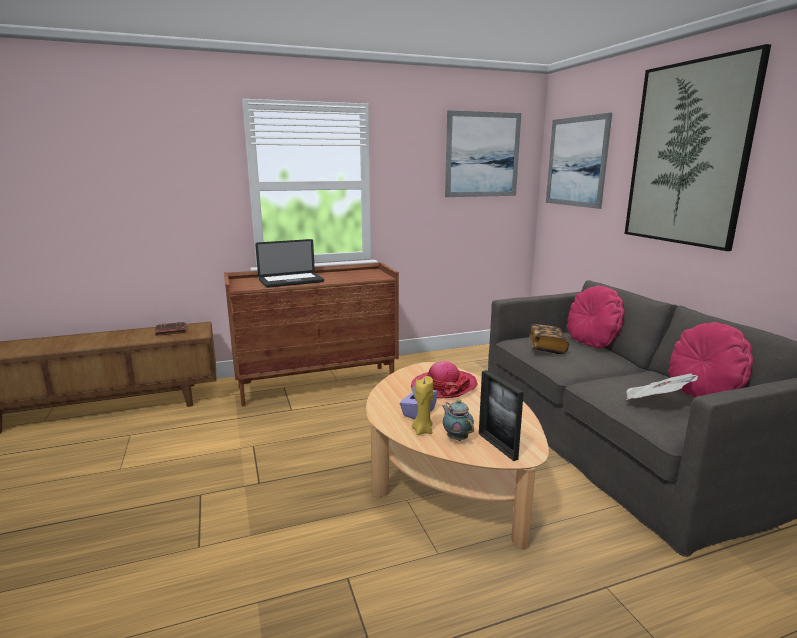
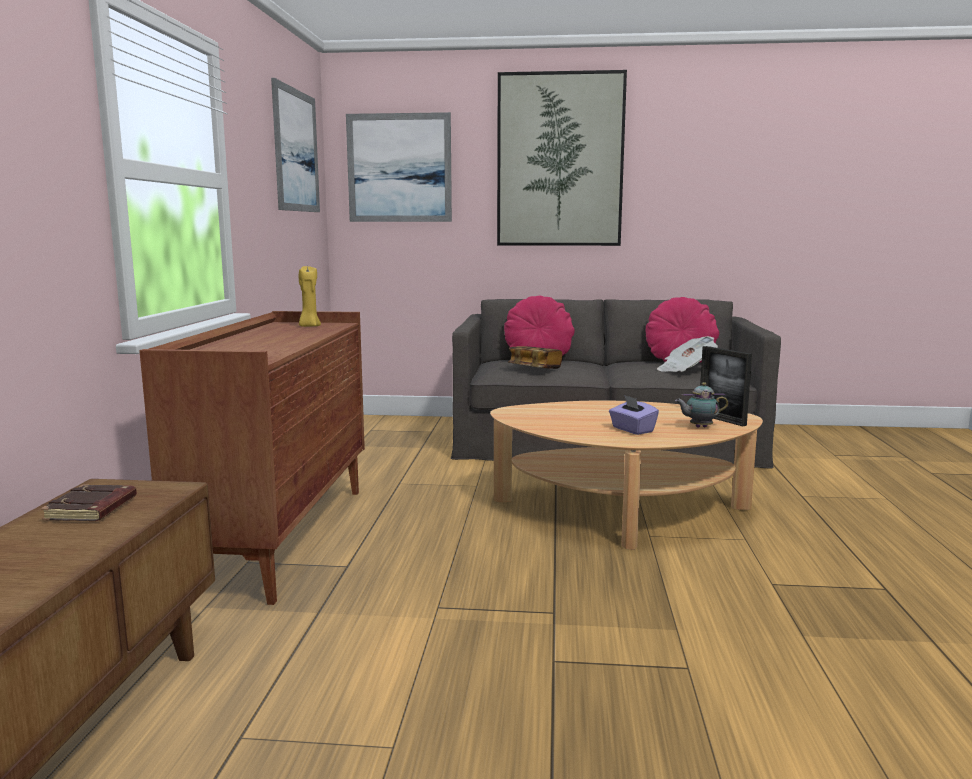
camera: 65 degrees left, 5 degrees down
laptop [255,239,324,288] -> none
hat [411,361,478,398] -> none
yellow candle [412,376,433,435] -> yellow candle moved to [299,265,321,327]
picture frame [479,370,524,461] -> picture frame turned 60 degrees clockwise [700,346,752,426]

